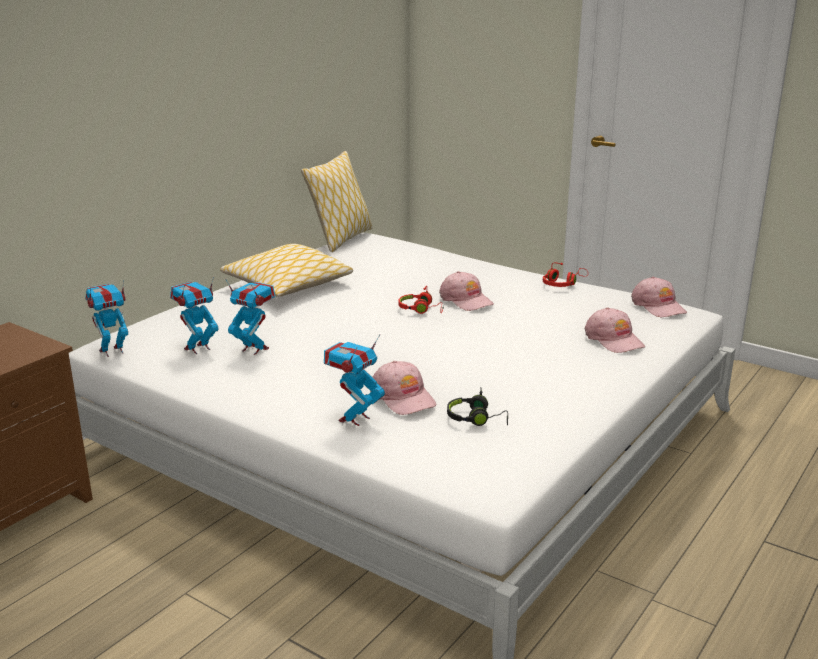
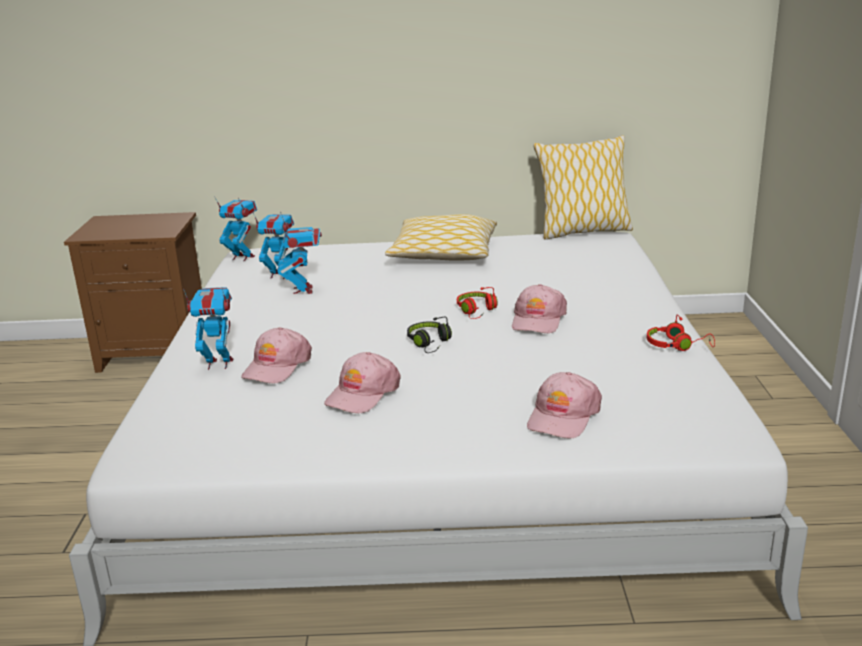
camera: 55 degrees right, 0 degrees up
black headphones [447,388,508,426] -> black headphones moved to [407,317,452,353]
pink cap [631,277,687,318] -> pink cap moved to [324,352,401,413]

